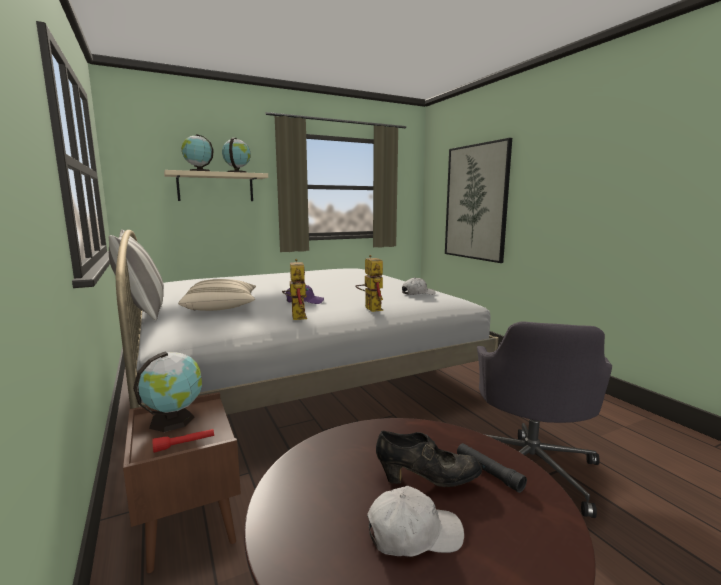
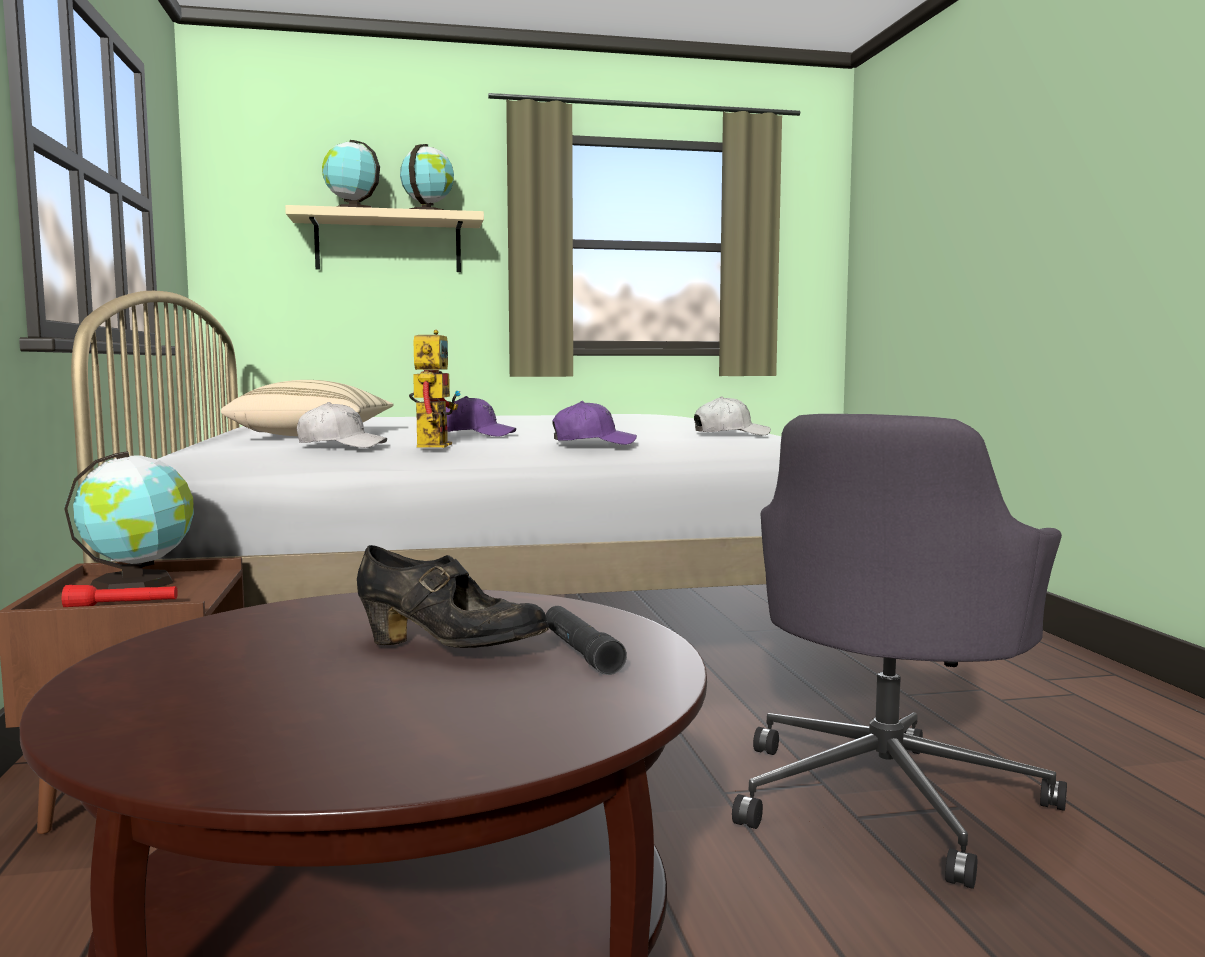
camera: 15 degrees right, 5 degrees down
pillow [109,230,164,320] -> none
toy robot [355,255,383,312] -> purple cap [552,401,637,445]
white cap [367,486,464,557] -> white cap moved to [297,402,387,448]
picture [445,138,512,263] -> none

